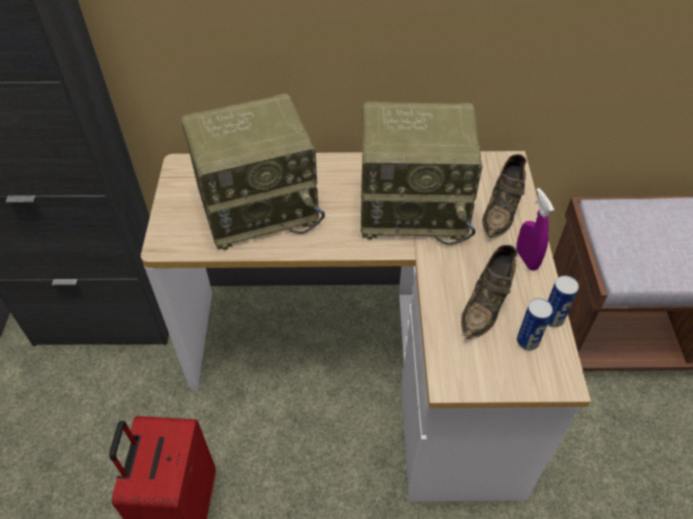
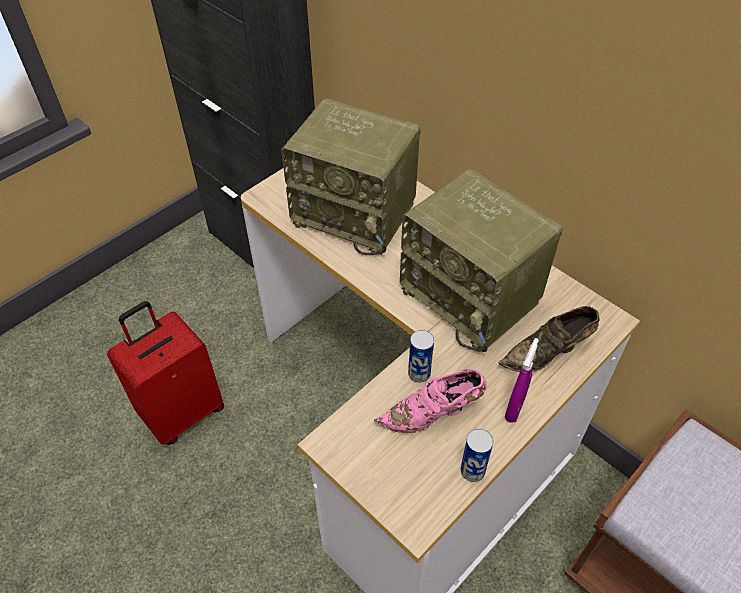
camera: 45 degrees right, 0 degrees up
brown shoe [461,245,518,339] -> pink shoe [374,369,487,433]
can [517,298,553,350] -> can moved to [408,330,434,383]

